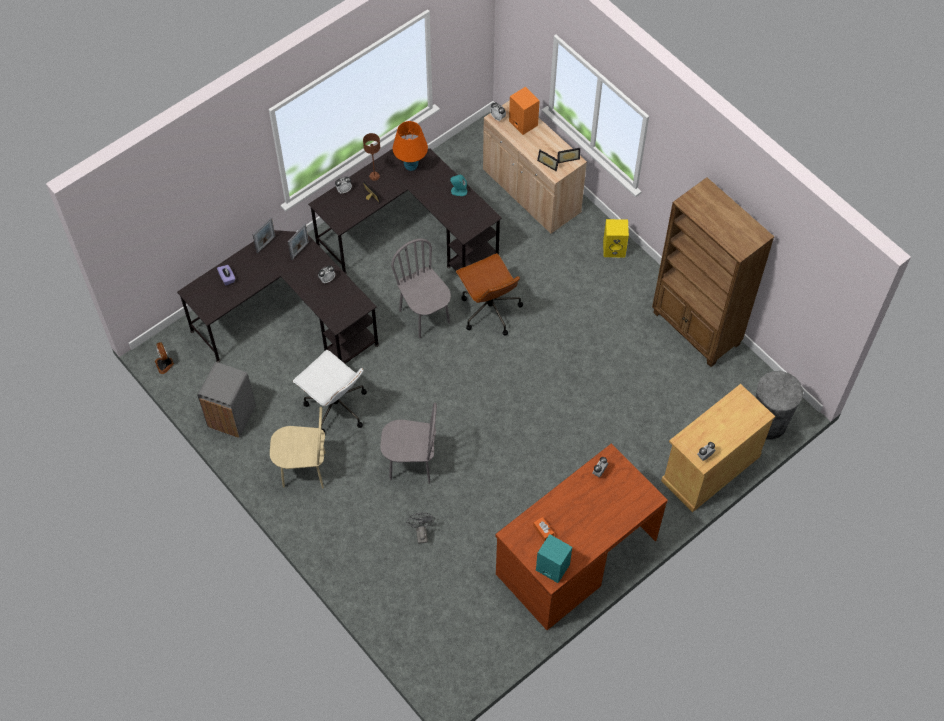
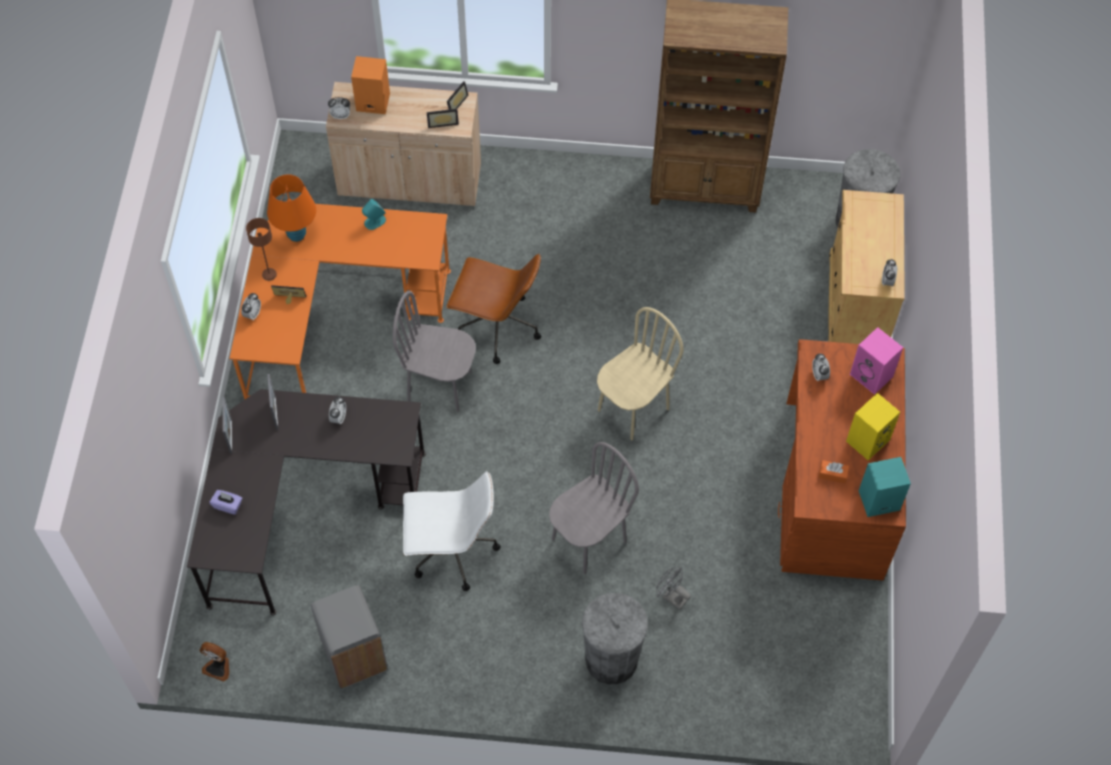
camera: 45 degrees left, 0 degrees up
beige chair [270,407,326,488] -> beige chair moved to [597,307,684,440]
black desk [308,148,502,274] -> orange desk [229,204,451,399]
yellow speaker [603,219,629,257] -> yellow speaker moved to [846,393,900,460]
none -> grey trash can [582,593,648,684]
none -> pink speaker [850,327,903,395]

